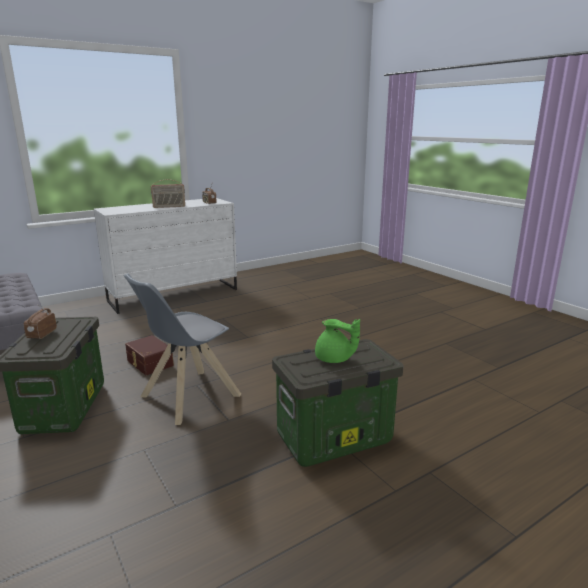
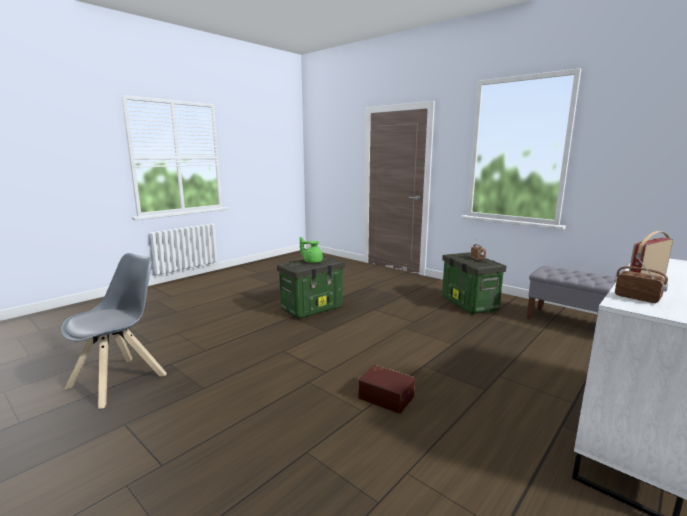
camera: 165 degrees right, 5 degrees down
grey chair [124,274,241,425] -> grey chair moved to [61,253,167,409]
brown storage box [125,335,174,375] -> brown storage box moved to [358,365,415,414]

